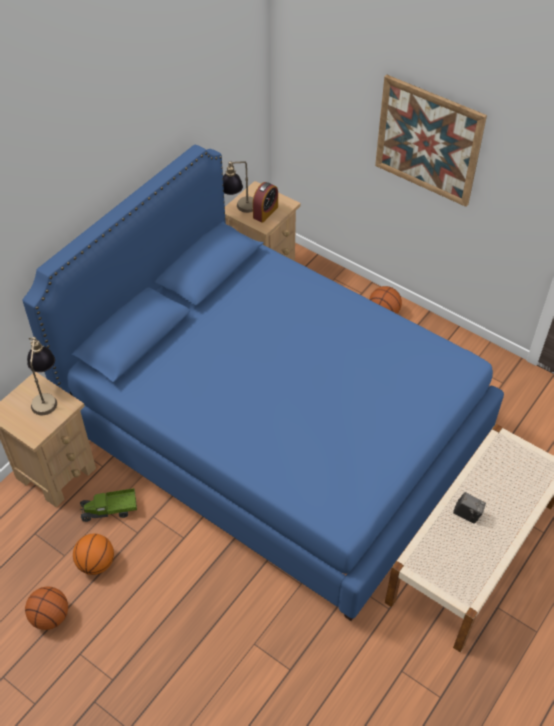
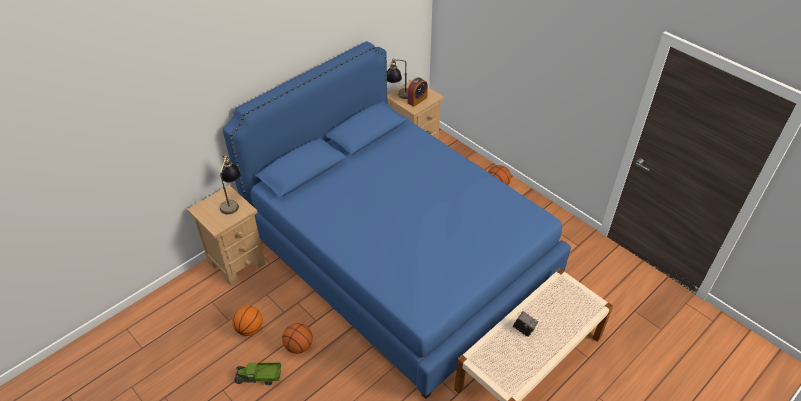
camera: 10 degrees right, 5 degrees down
basketball [25,587,68,630] -> basketball moved to [282,323,313,354]
toy truck [80,488,137,522] -> toy truck moved to [234,362,281,385]
picture [375,75,487,207] -> none

